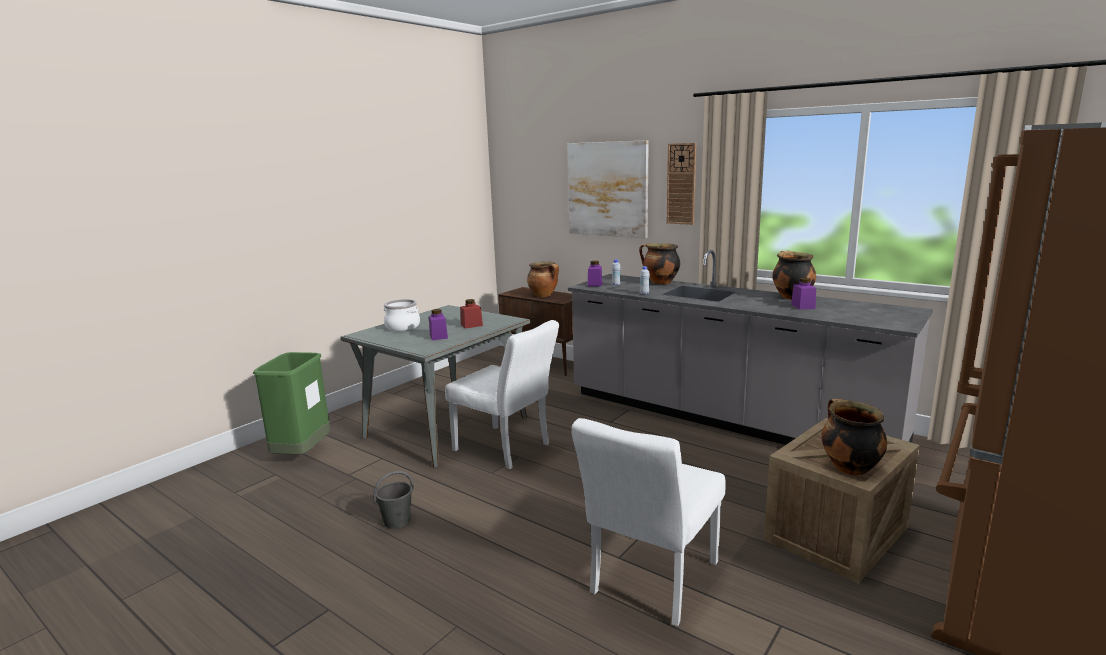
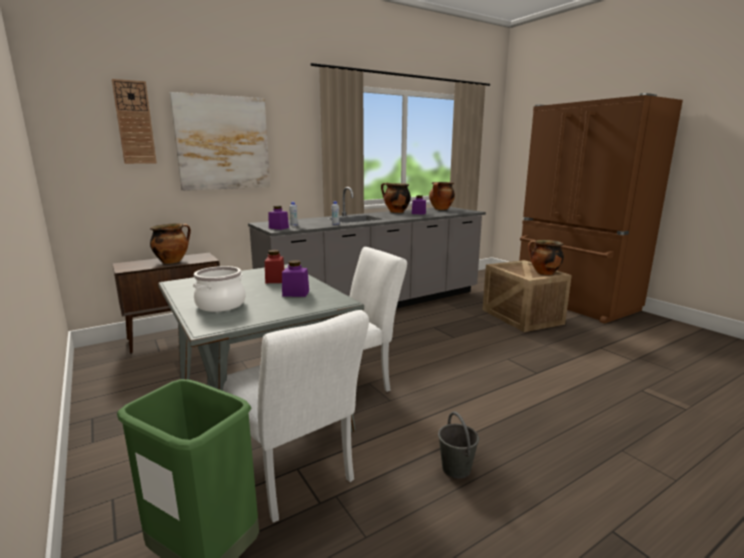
camera: 70 degrees left, 0 degrees up
white chair [571,418,726,626] -> white chair moved to [223,310,369,523]
cooking pot [639,243,680,284] -> cooking pot moved to [429,182,455,210]
wall clock [667,143,696,225] -> wall clock moved to [112,79,157,164]

